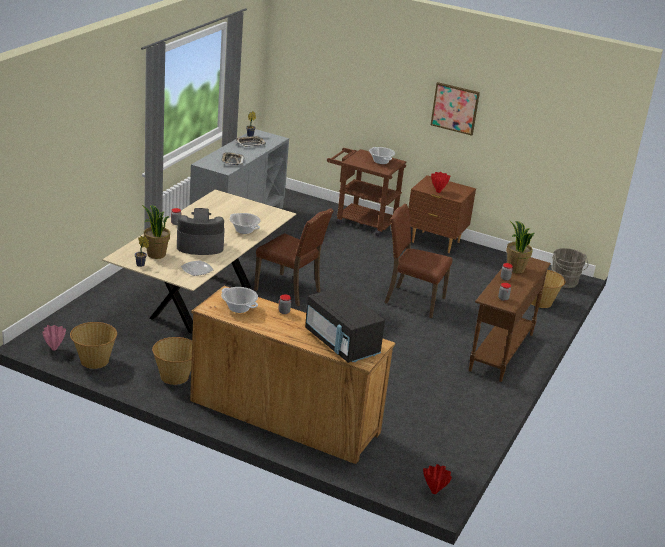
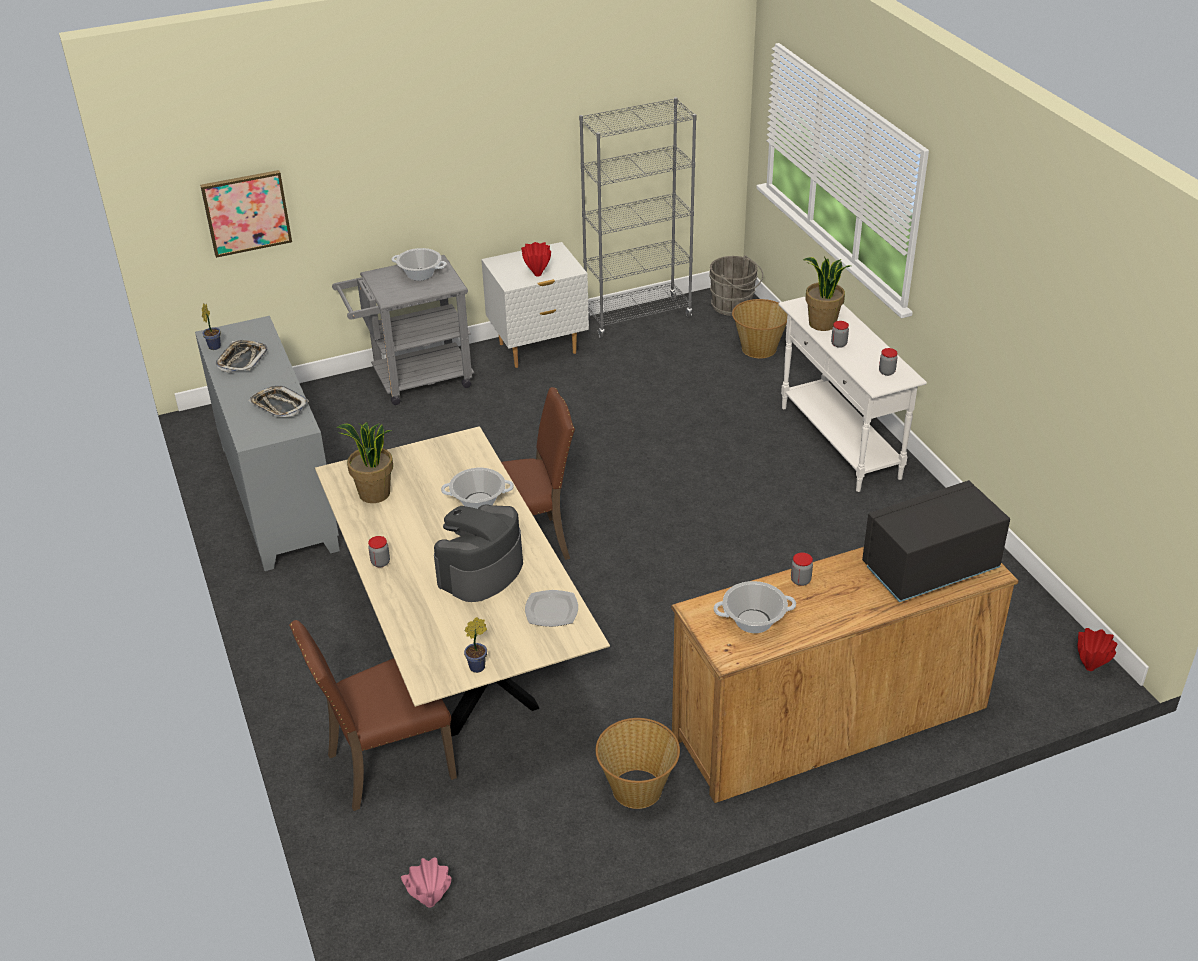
camera: 45 degrees left, 10 degrees up
basket [70,322,117,369] -> none
potted plant [142,205,170,259] -> potted plant moved to [336,422,393,503]
black microwave [305,287,385,363] -> black microwave turned 150 degrees clockwise [862,480,1010,602]
brown cart [327,148,407,236] -> grey cart [332,255,474,405]
brown chair [384,204,452,318] -> brown chair moved to [289,620,457,811]
brown nightstand [408,175,476,253] -> white nightstand [481,242,589,368]
picture [431,82,480,136] -> picture moved to [200,170,292,258]
brown console table [469,257,551,382] -> white console table [778,296,927,492]
none -> grey bookcase [579,97,697,338]

